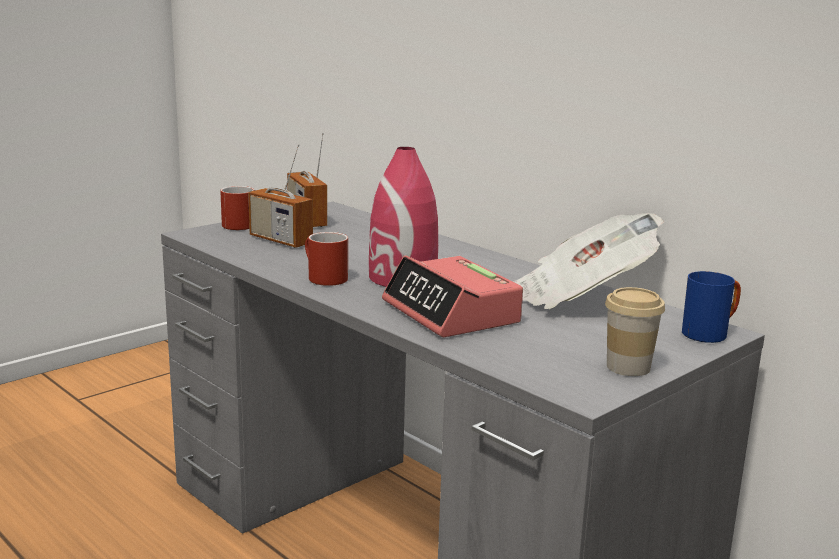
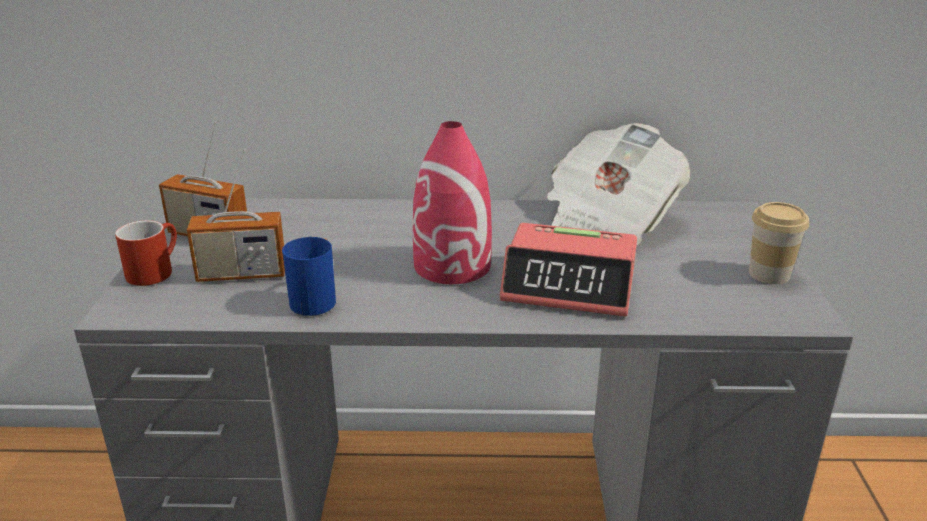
camera: 45 degrees left, 10 degrees up
red mug [305,232,348,286] -> none
blue mug [682,271,741,343] -> blue mug moved to [282,237,336,316]

